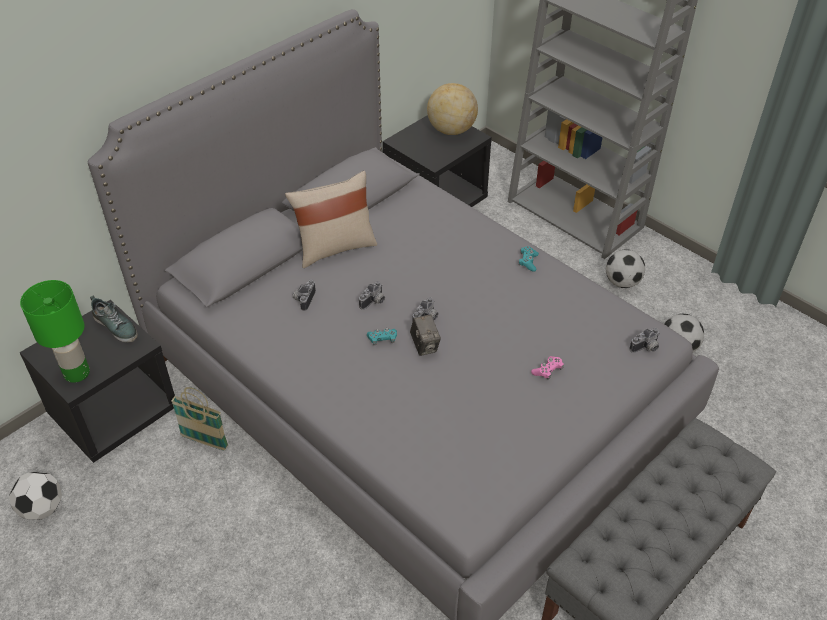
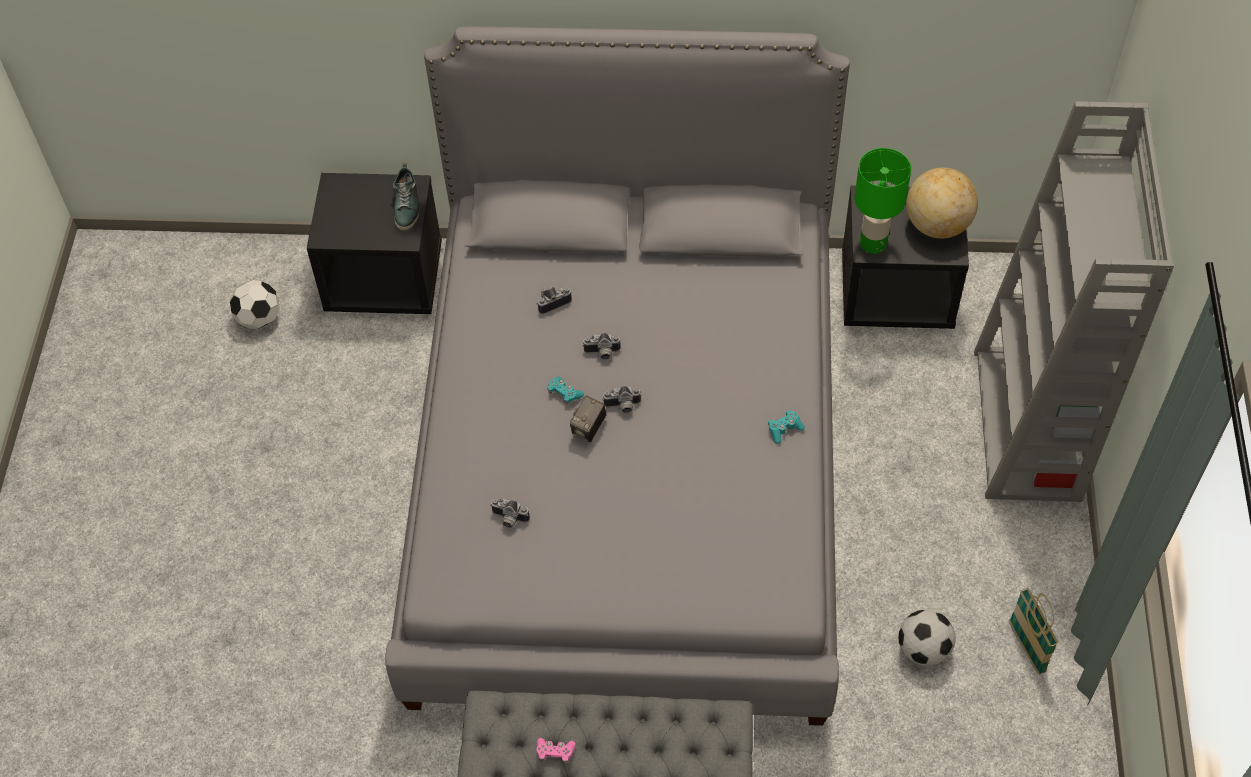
camera: 50 degrees right, 10 degrees up
green table lamp [20,280,90,383] -> green table lamp moved to [854,148,911,254]
basket [171,387,228,450] -> basket moved to [1009,588,1059,675]
beige pillow [285,171,377,268] -> none
pink game controller [531,356,564,380] -> pink game controller moved to [536,738,576,763]
football [606,249,645,288] -> none
camera [629,328,660,353] -> camera moved to [490,498,530,528]

